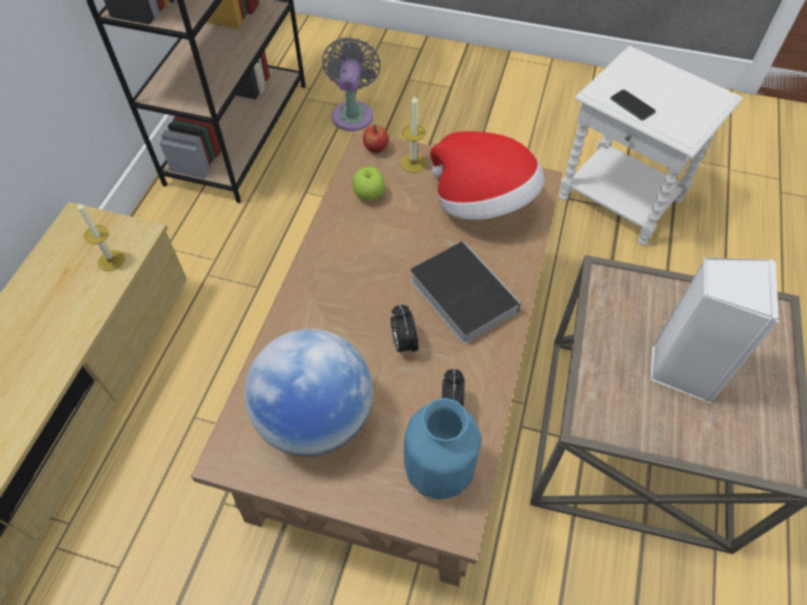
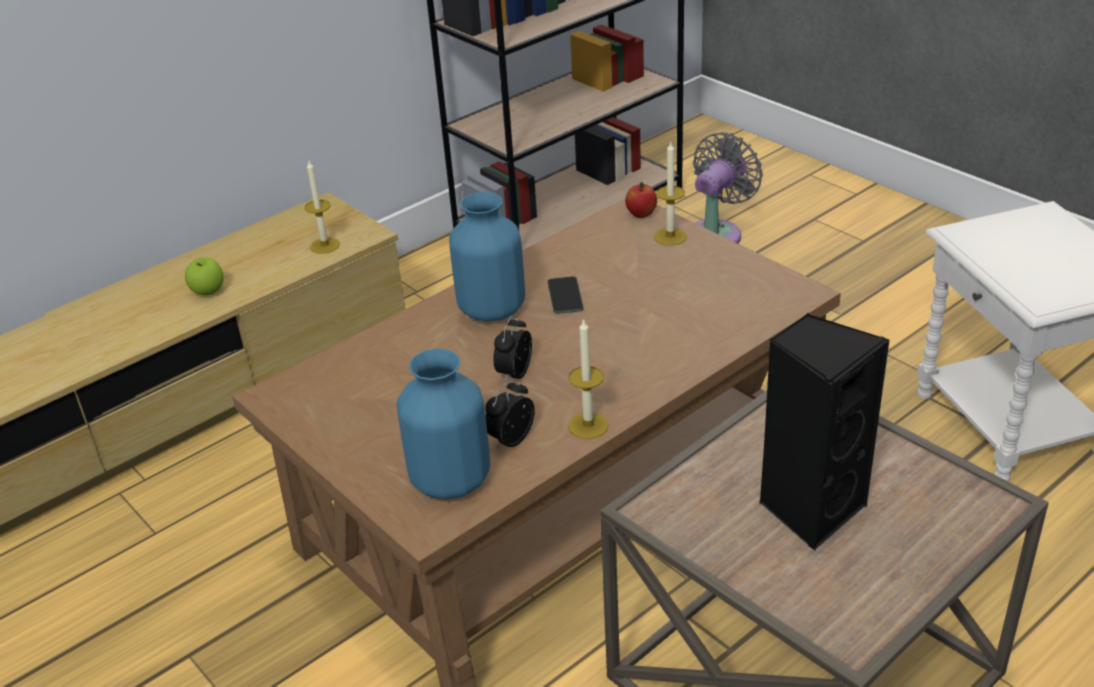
camera: 35 degrees right, 20 degrees down
globe [245,329,373,457] -> none
apple [352,167,385,201] -> apple moved to [185,257,224,295]
book [410,241,521,344] -> none
hat [430,131,545,220] -> none
phone [611,90,656,120] -> phone moved to [548,276,584,314]
white speaker [651,258,780,403] -> black speaker [759,313,890,550]
none -> blue vase [449,192,525,322]
none -> candle [568,318,609,439]

